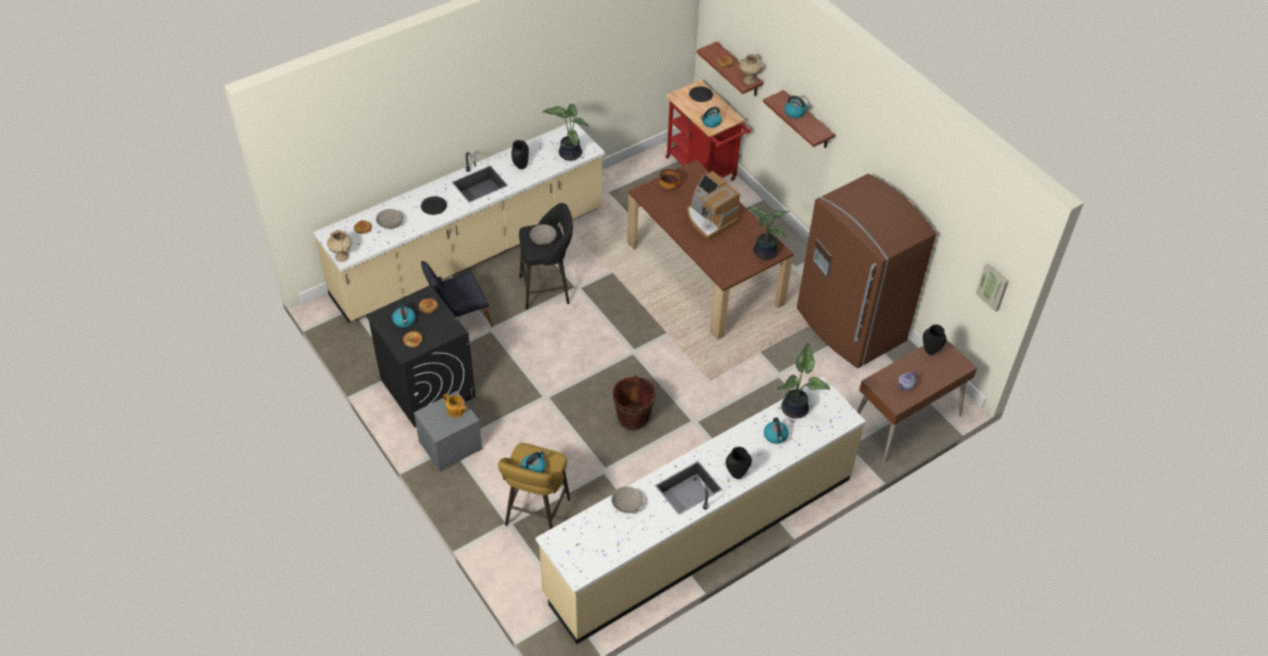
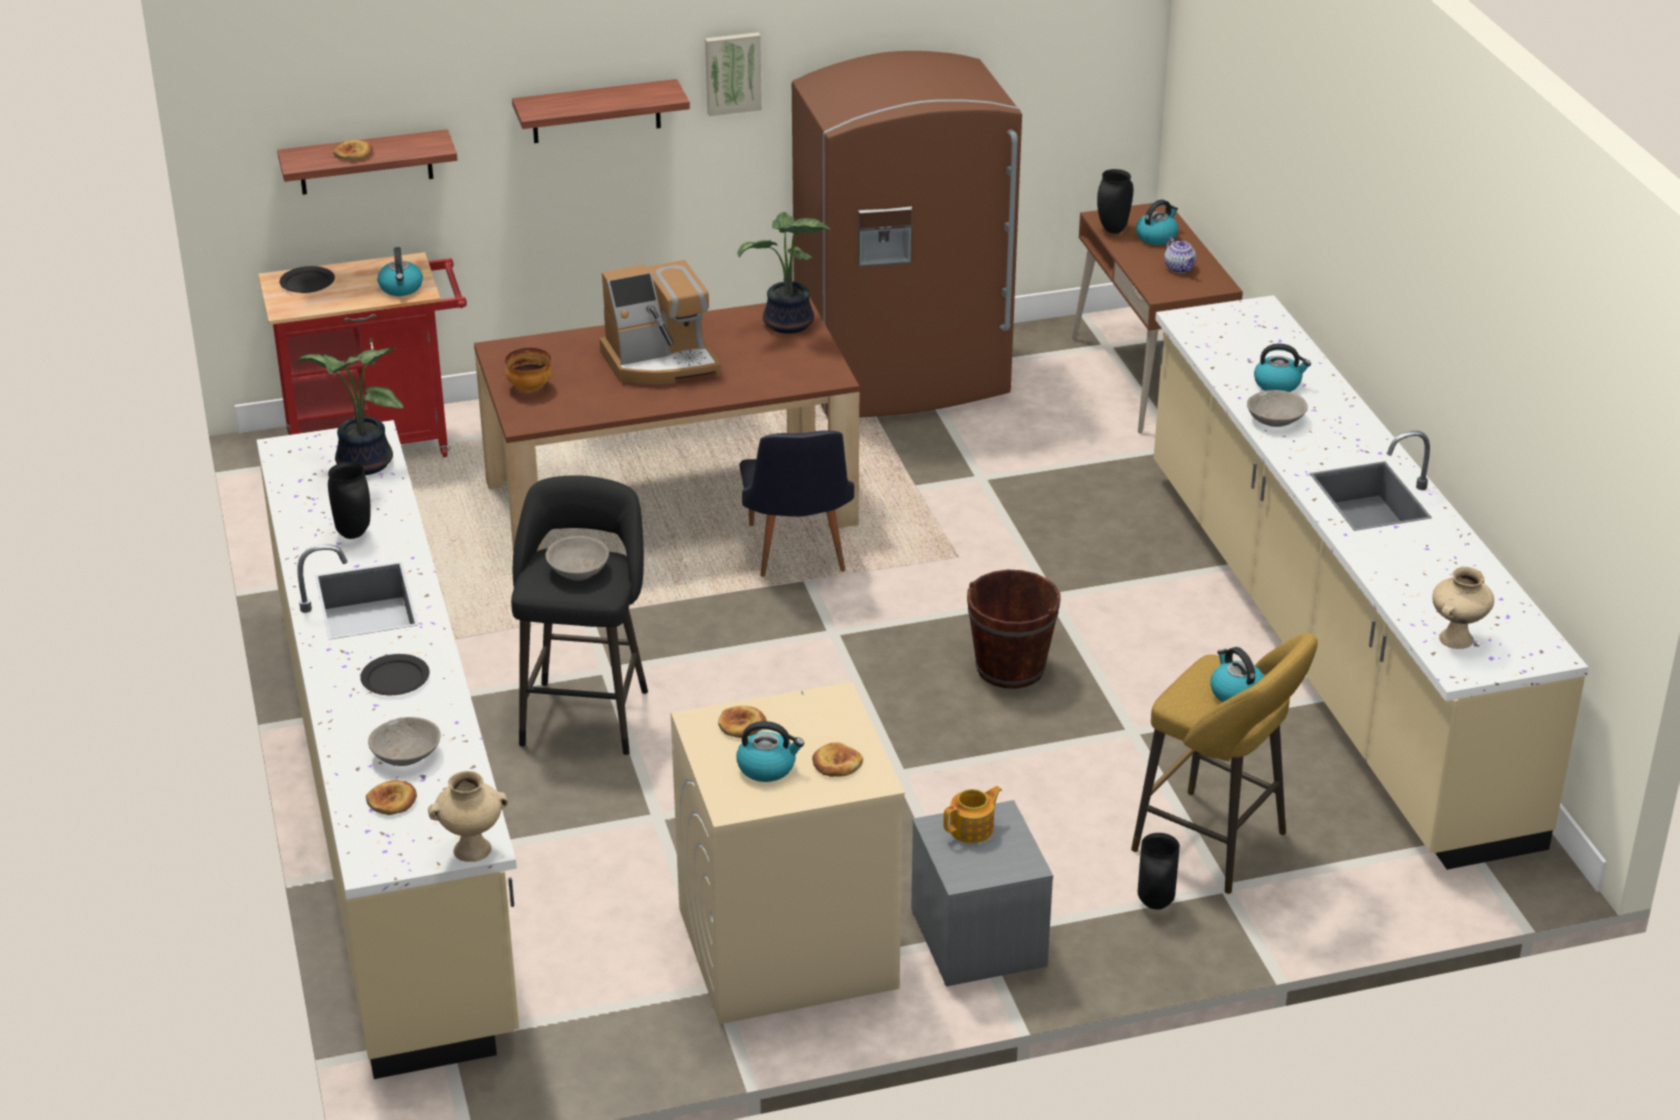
camera: 70 degrees left, 15 degrees down
black washing machine [365,285,476,428] -> beige washing machine [671,682,905,1024]
black chair [421,261,493,327] -> black chair moved to [739,430,854,577]
grey bowl [611,486,643,513] -> grey bowl moved to [1247,390,1308,427]
black vase [726,447,752,479] -> black vase moved to [1138,833,1180,909]
beige vase [738,54,764,85] -> beige vase moved to [1432,566,1494,649]
potted plant [777,343,830,419] -> none
kettle [784,96,809,118] -> kettle moved to [1136,199,1179,245]
picture [975,263,1009,312] -> picture moved to [705,32,762,116]

